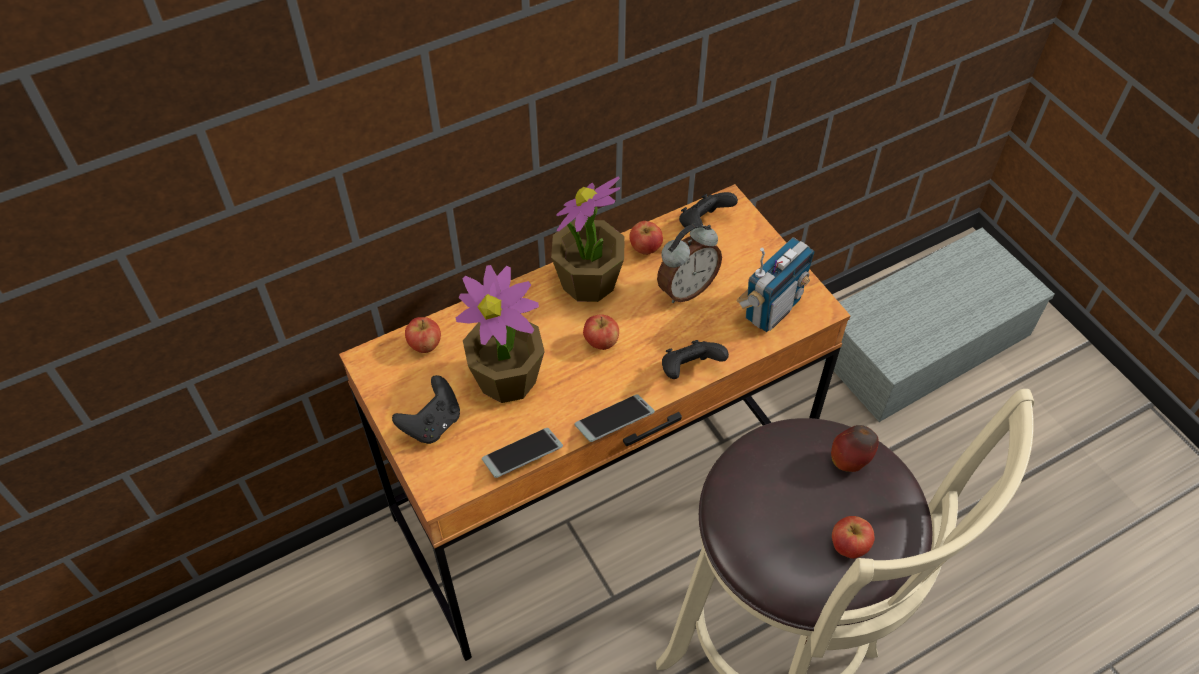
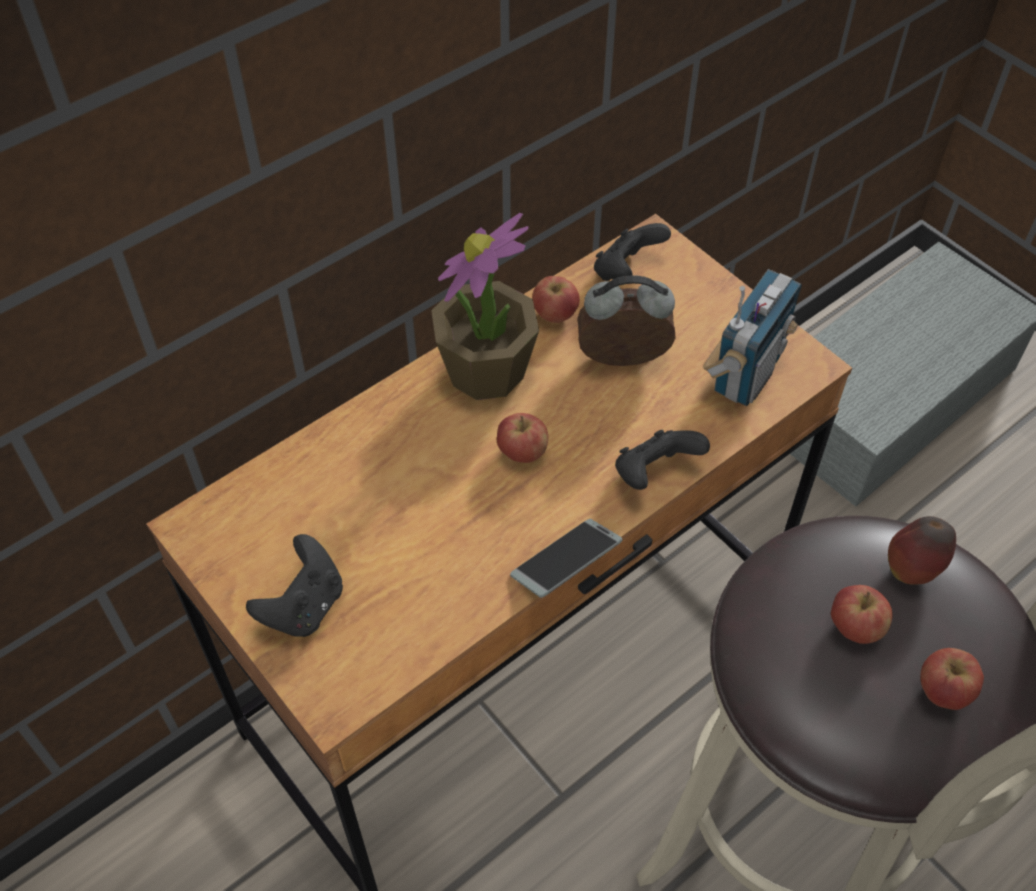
camera: 10 degrees left, 0 degrees up
apple [405,317,441,353] -> apple moved to [831,585,893,644]
potted plant [456,265,545,403] -> none
phone [482,428,563,478] -> none
alarm clock [657,223,722,303] -> alarm clock turned 135 degrees counterclockwise [577,275,676,366]

